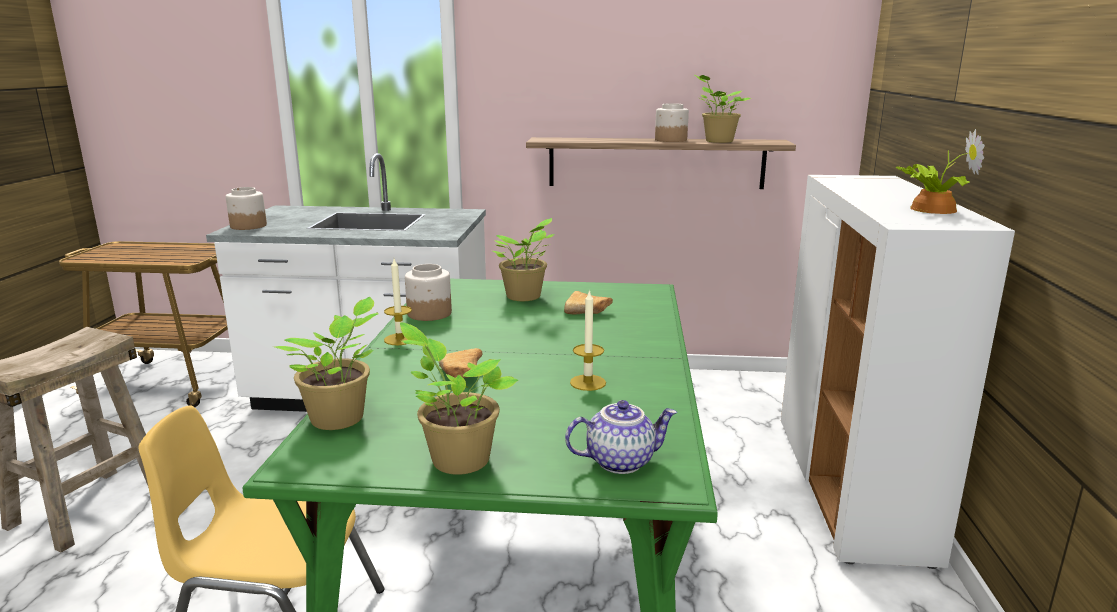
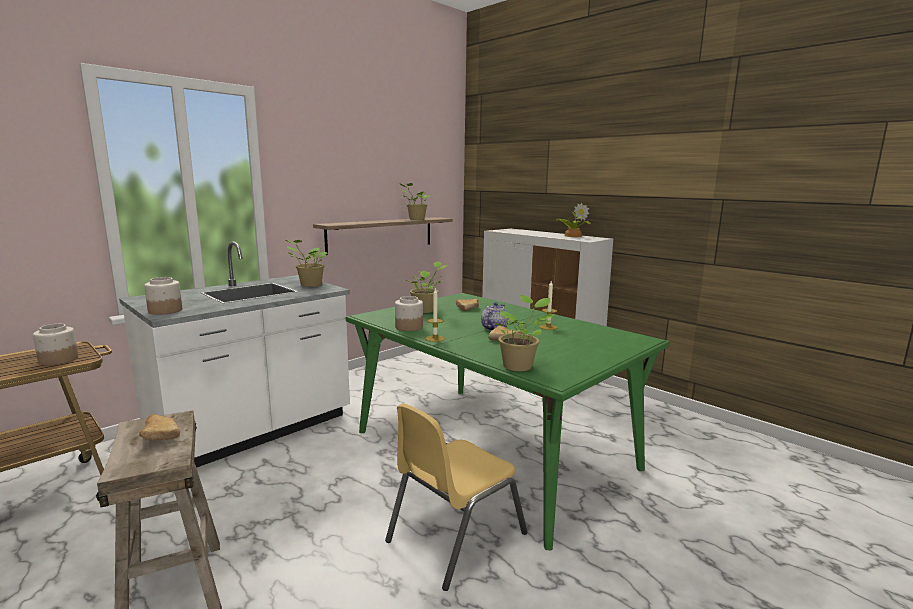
camera: 50 degrees left, 5 degrees down
potted plant [400,322,518,475] -> potted plant moved to [284,239,327,287]
teapot [565,400,677,474] -> teapot moved to [481,302,509,331]
jar [655,103,689,142] -> jar moved to [33,324,78,365]
none -> bread [139,414,180,440]

